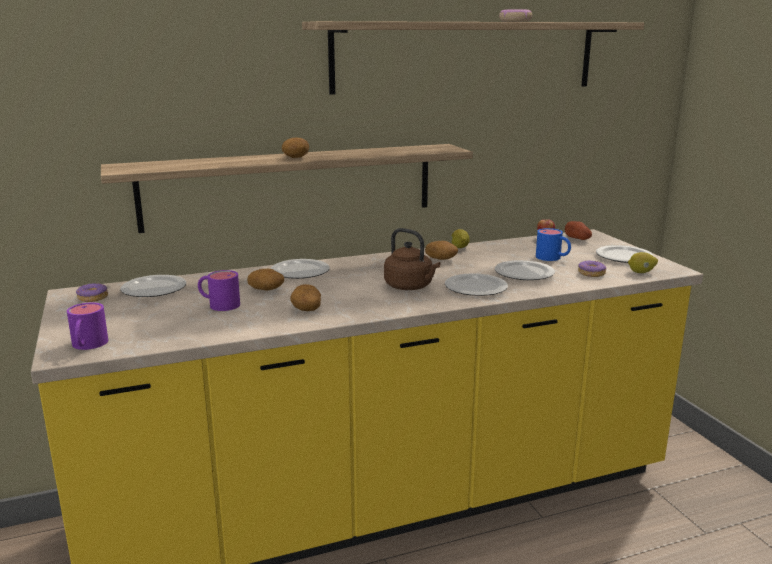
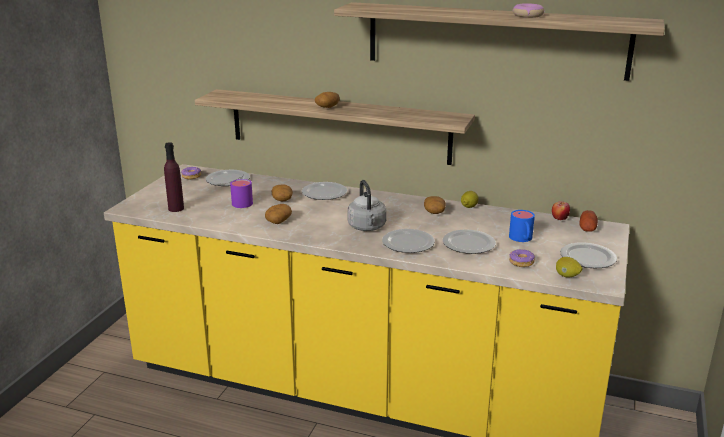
camera: 40 degrees right, 5 degrees up
purple mug [67,303,108,350] -> none
brown kettle [384,228,440,290] -> grey kettle [347,180,387,231]
none -> purple bottle [164,142,184,212]

